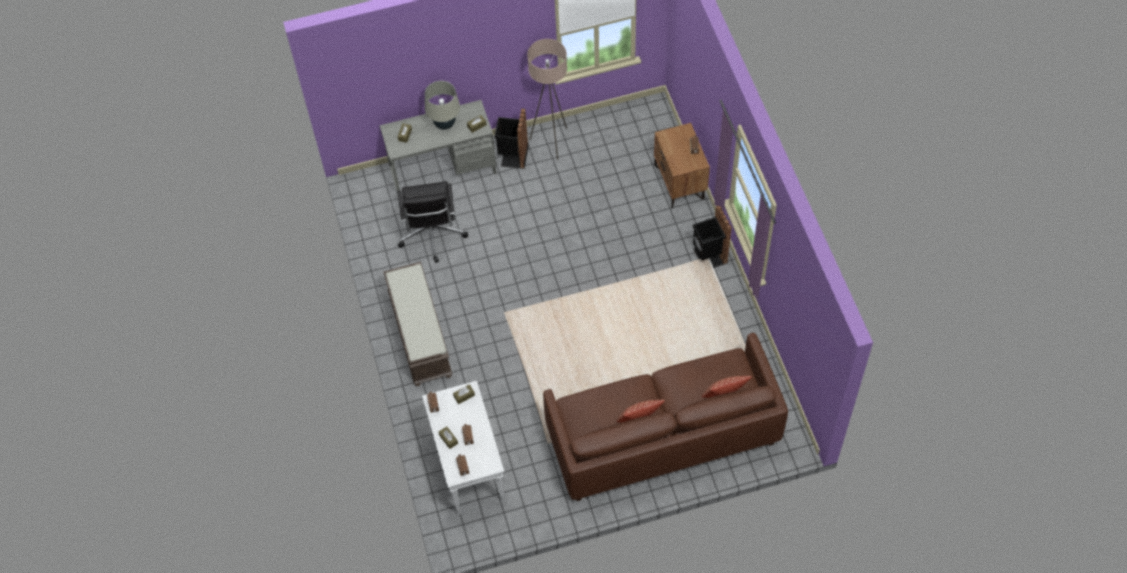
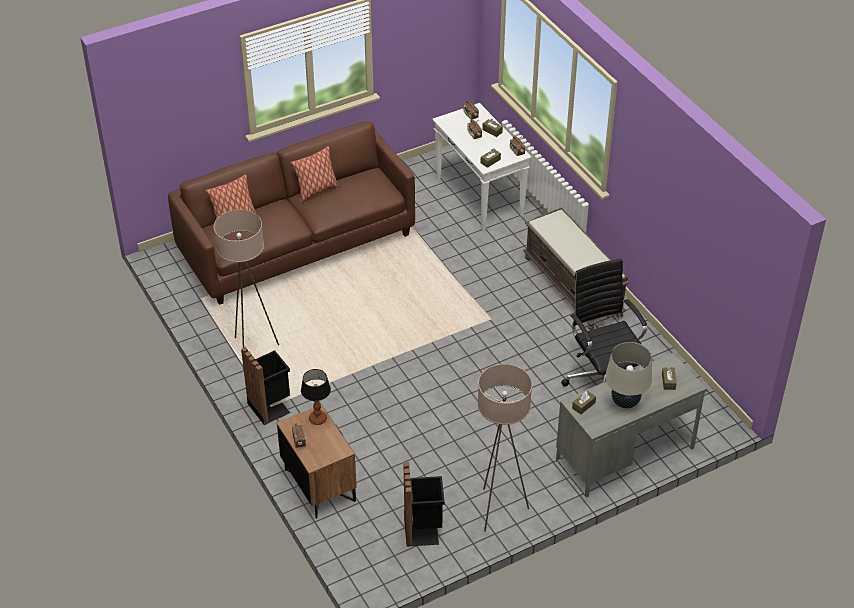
camera: 165 degrees right, 15 degrees down
black trash can [494,108,528,169] -> black trash can moved to [404,462,445,547]
none -> beige floor lamp [214,209,279,371]
none -> table lamp [301,369,331,425]

